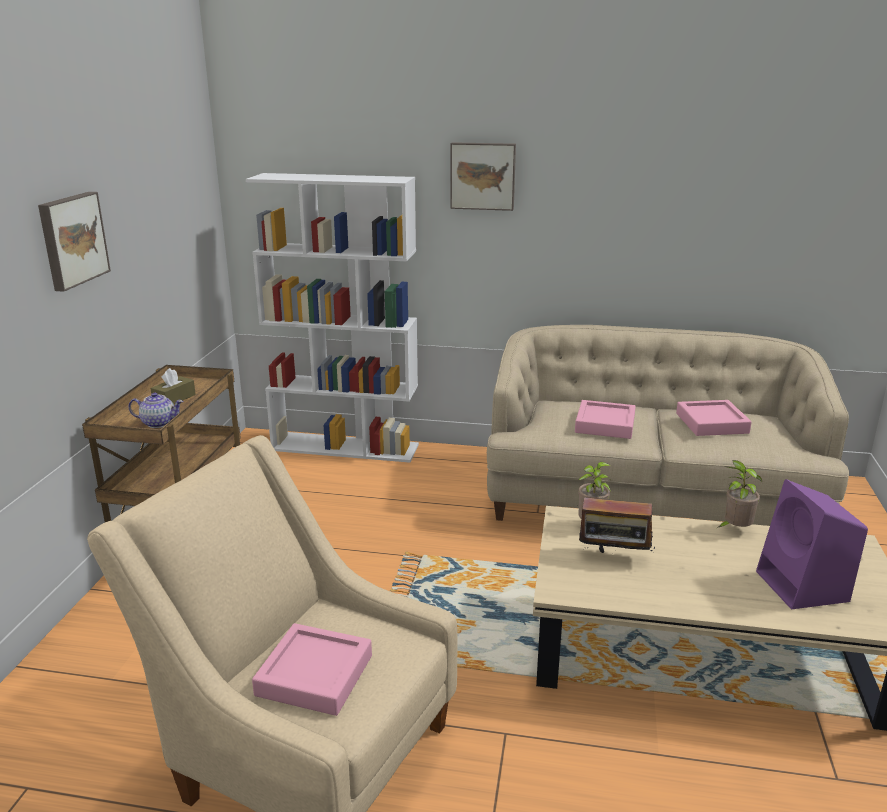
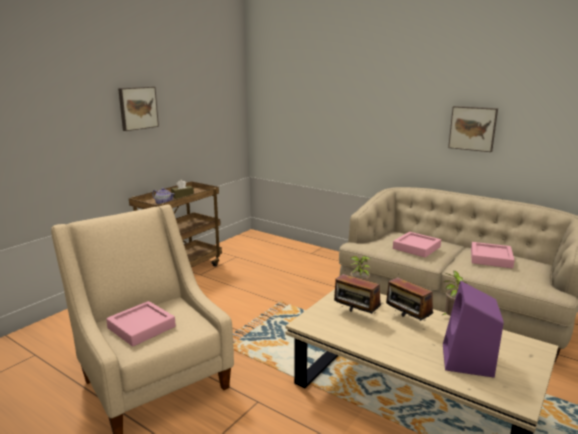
camera: 25 degrees right, 5 degrees down
white bookcase [246,173,419,463] -> none
picture [450,142,516,211] -> picture moved to [448,106,498,152]
none -> radio [386,277,433,321]

